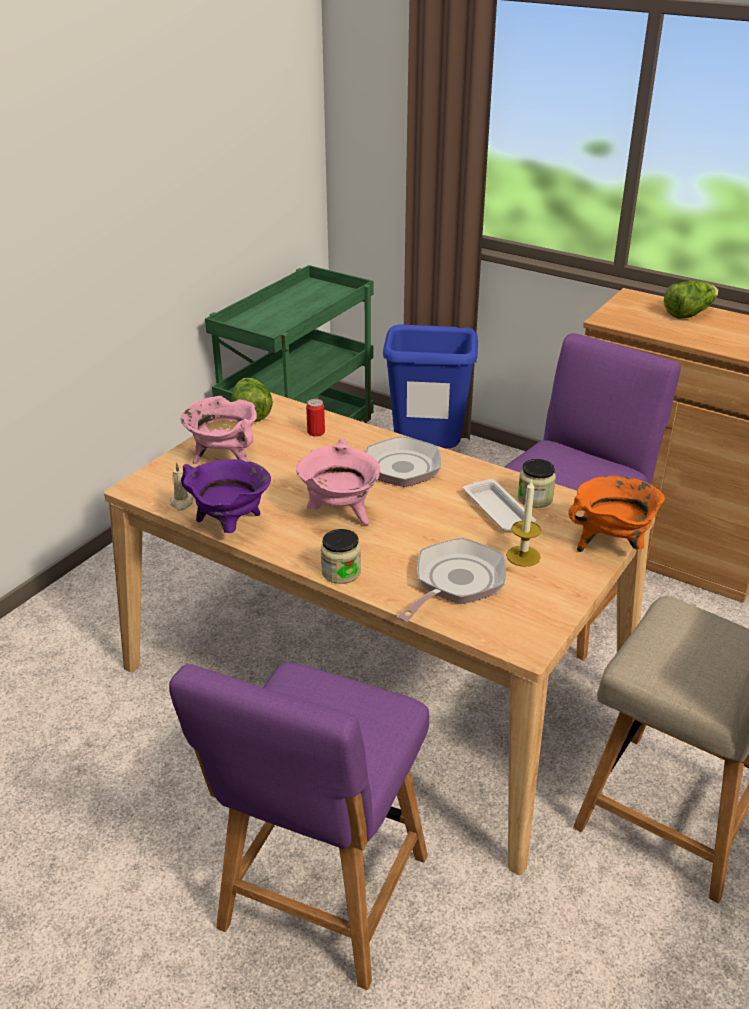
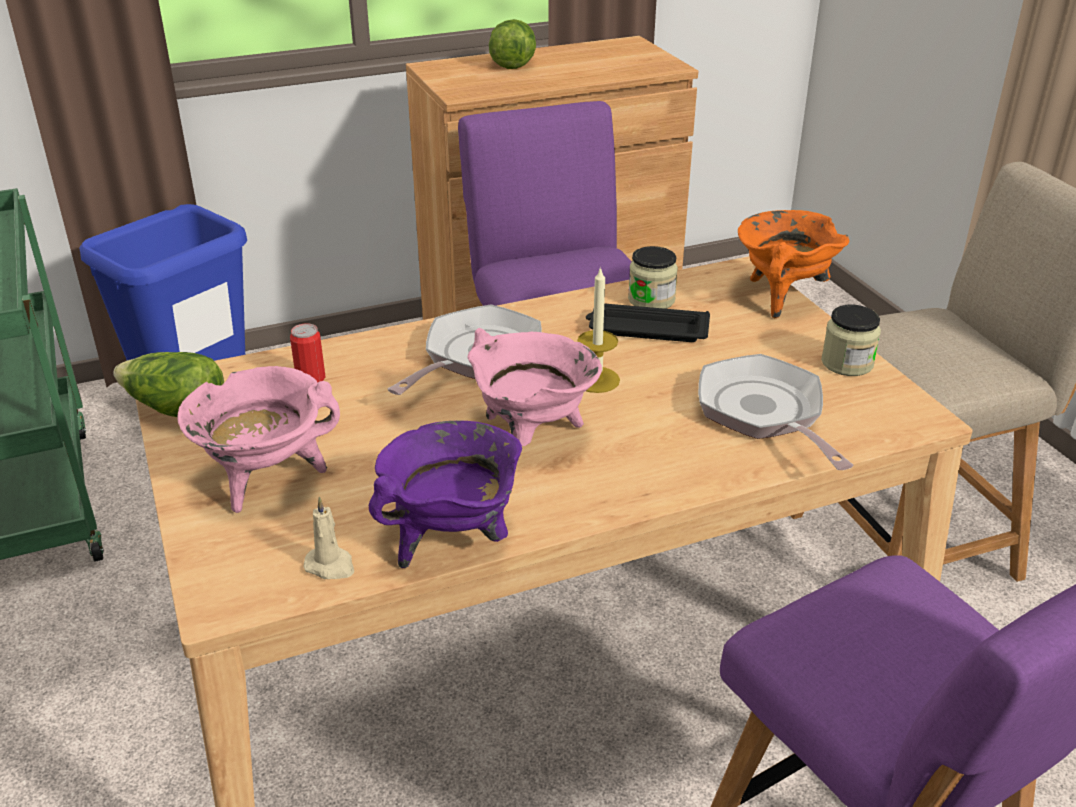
camera: 55 degrees left, 0 degrees up
jar [321,529,361,584] -> jar moved to [821,305,881,376]
white tray [463,479,536,531] -> black tray [586,303,710,342]
candle [506,479,541,567] -> candle moved to [577,266,620,393]

